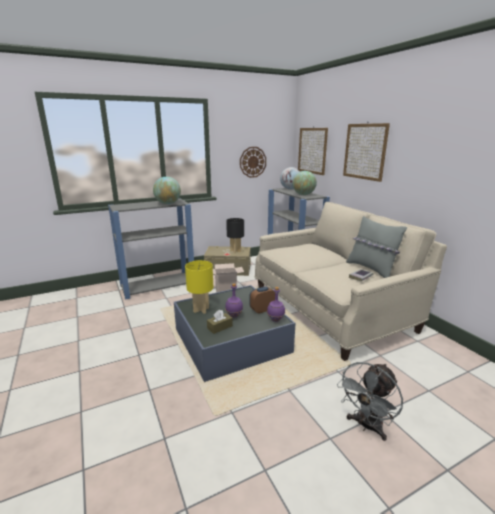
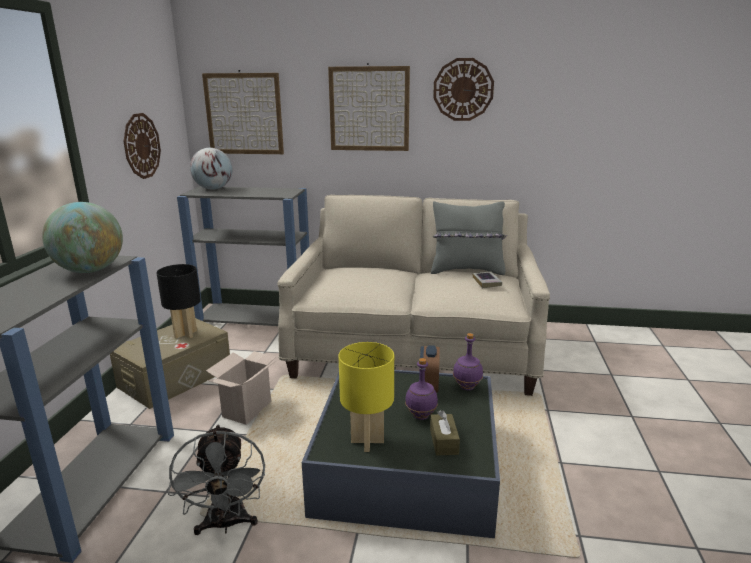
camera: 55 degrees left, 0 degrees up
globe [292,171,317,195] -> none
grey fan [337,362,403,441] -> grey fan moved to [168,425,265,535]
none -> wall clock [433,58,494,121]

